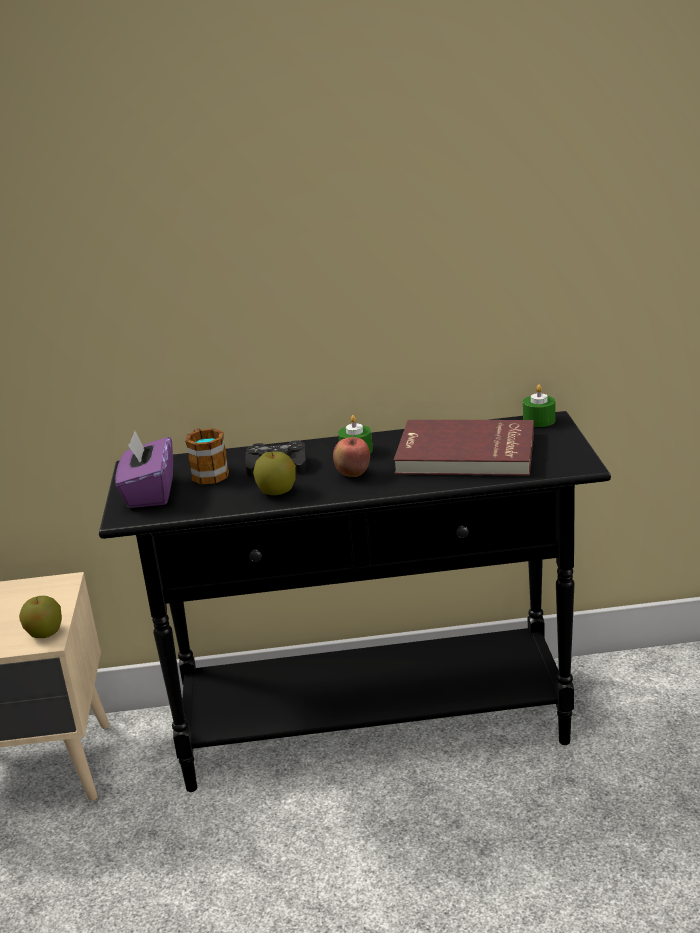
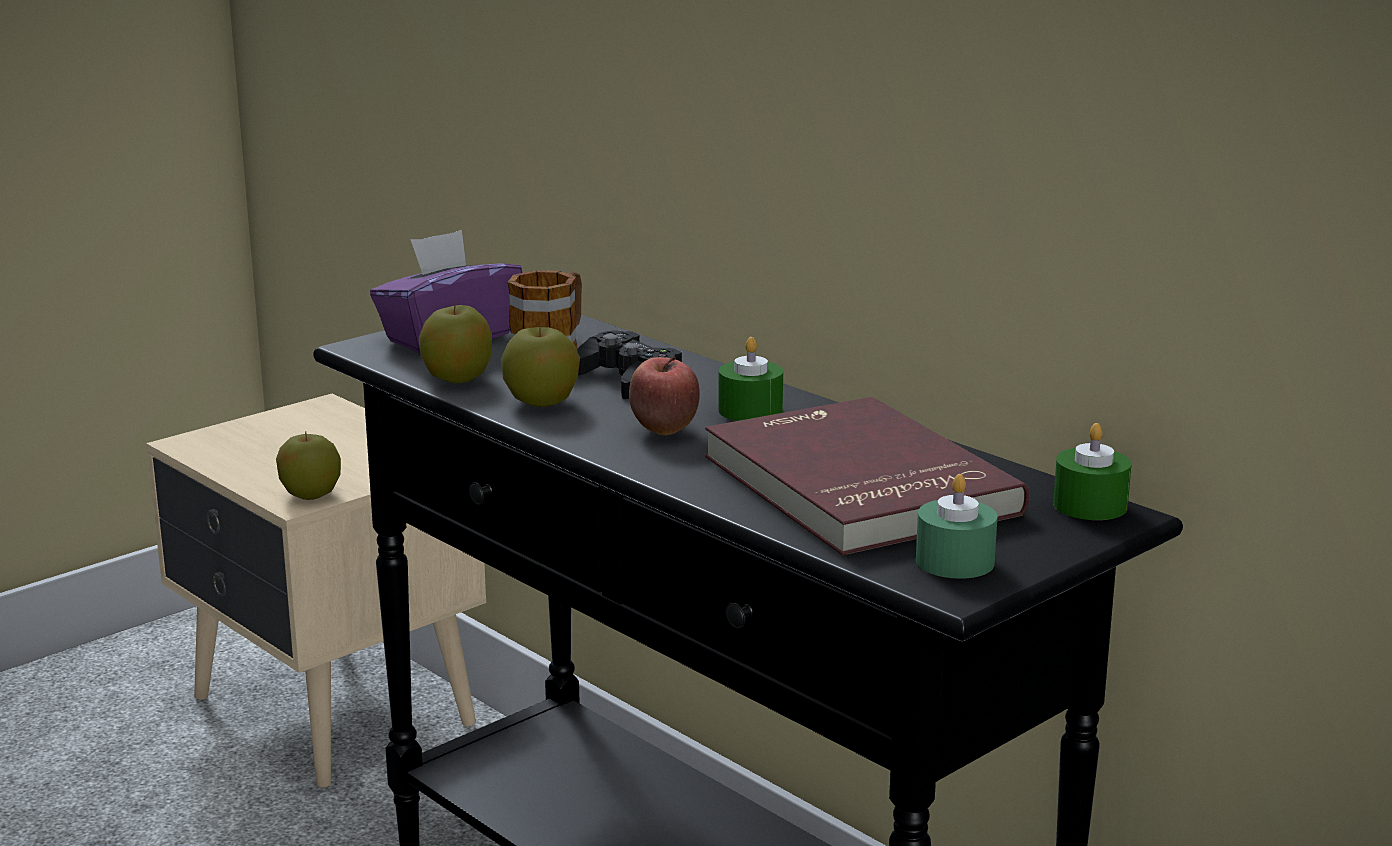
camera: 50 degrees right, 5 degrees down
none -> apple [419,302,492,383]
none -> green candle [916,474,997,579]

